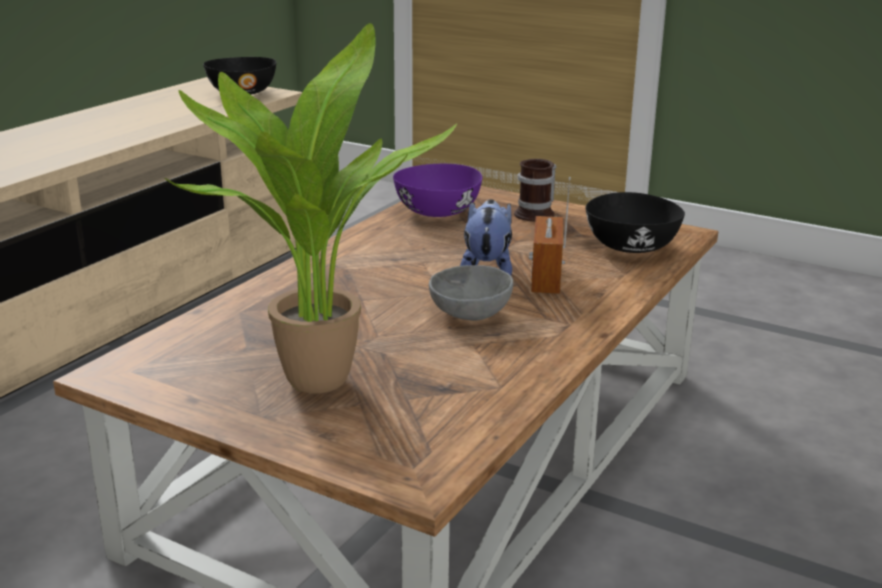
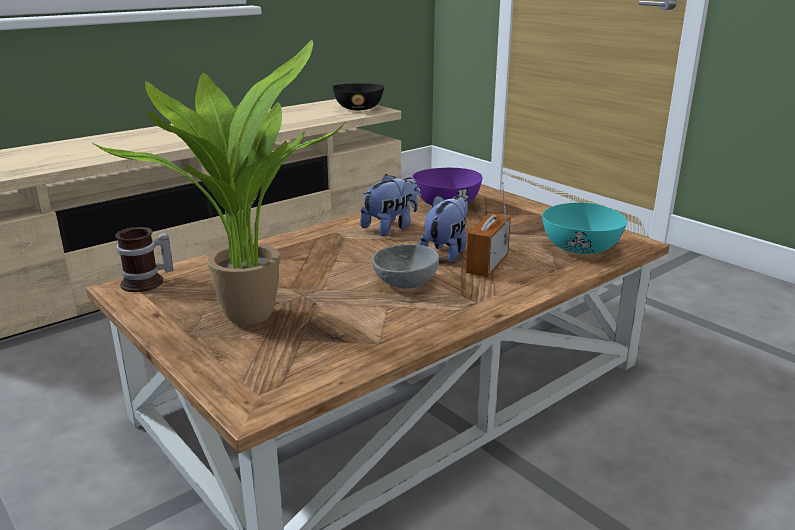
camera: 20 degrees right, 0 degrees up
mug [514,159,556,222] -> mug moved to [115,227,173,292]
black bowl [586,192,685,253] -> turquoise bowl [542,203,627,254]
none -> plush toy [360,174,418,236]

